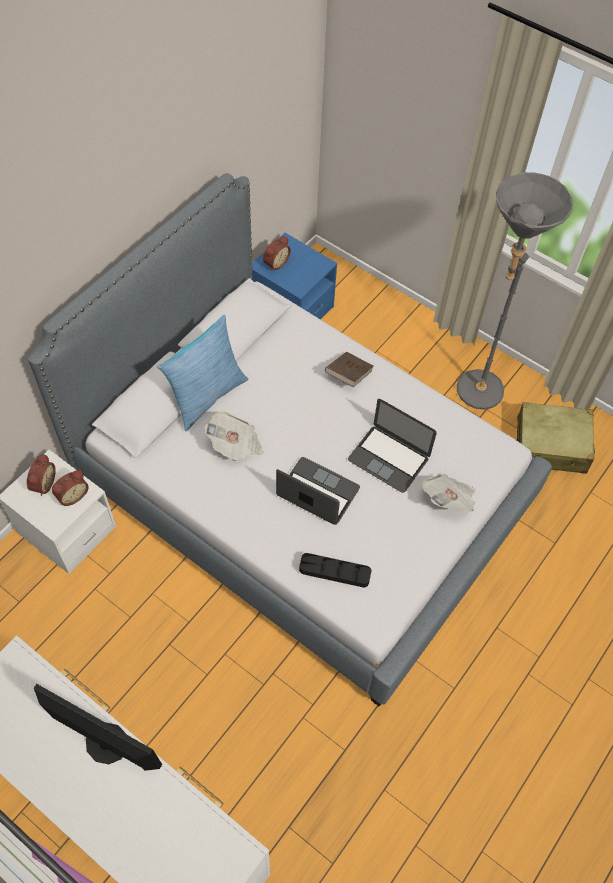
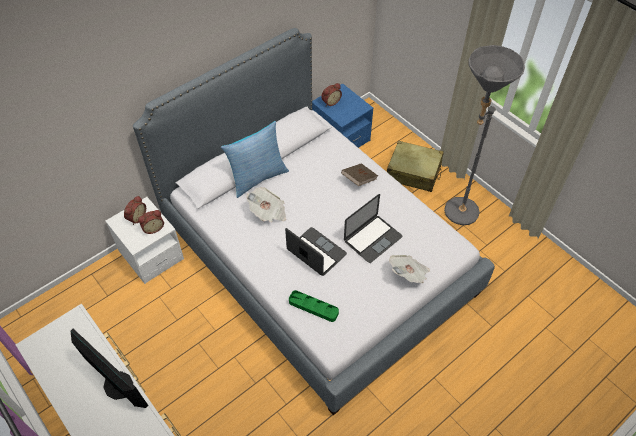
camera: 15 degrees right, 5 degrees down
black tray [299,553,372,588] -> green tray [289,290,339,322]
laptop [348,399,437,493] -> laptop turned 90 degrees counterclockwise [344,194,403,263]
beige suitcase [517,402,595,474] -> beige suitcase moved to [387,141,444,192]

